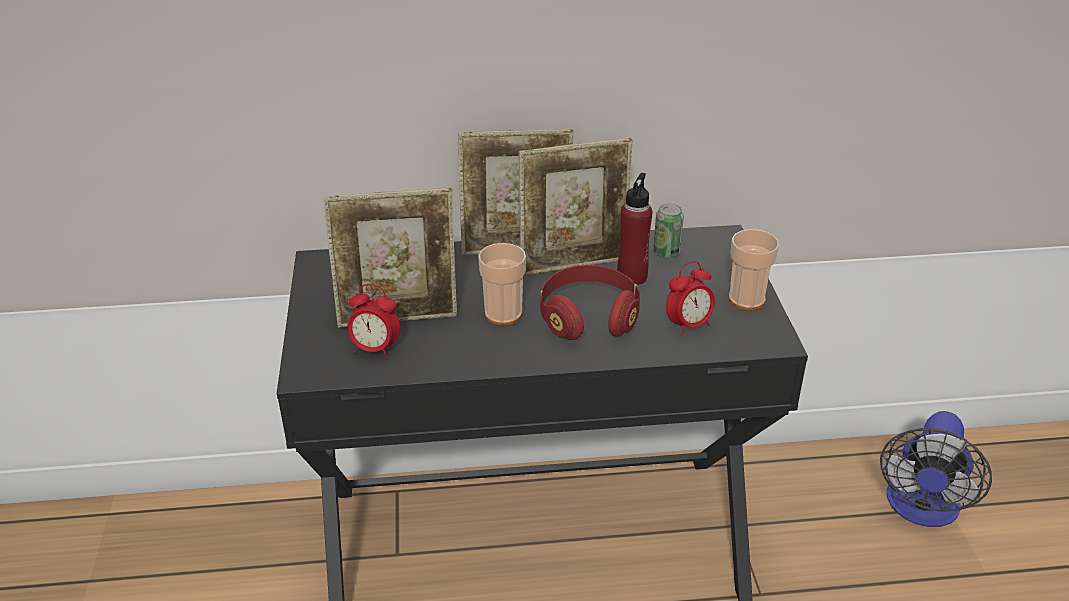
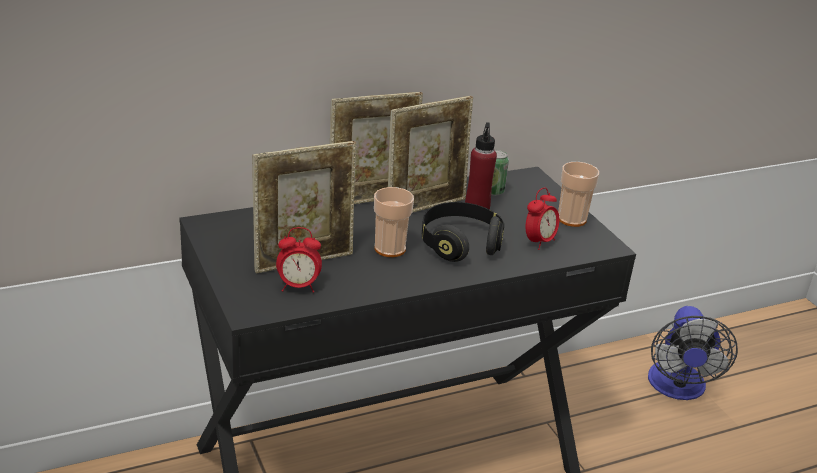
camera: 20 degrees left, 5 degrees down
red headphones [540,265,640,340] -> black headphones [422,202,504,262]

